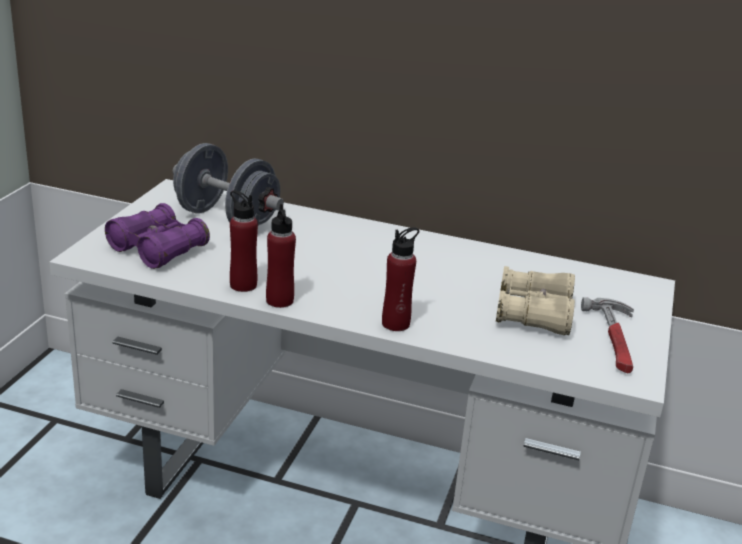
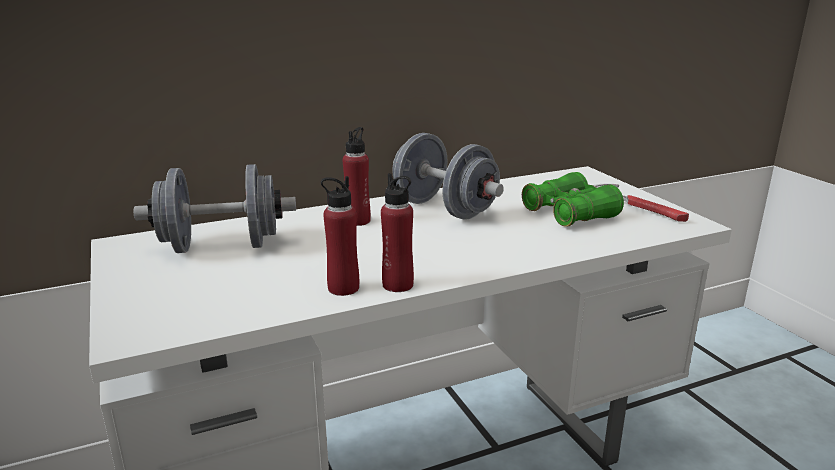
camera: 40 degrees left, 5 degrees down
purple binoculars [105,203,210,269] -> none
red bottle [382,227,419,331] -> red bottle moved to [343,127,371,226]
beige binoculars [496,266,575,336] -> green binoculars [522,172,624,227]
none -> grey dumbbell [392,133,504,220]

